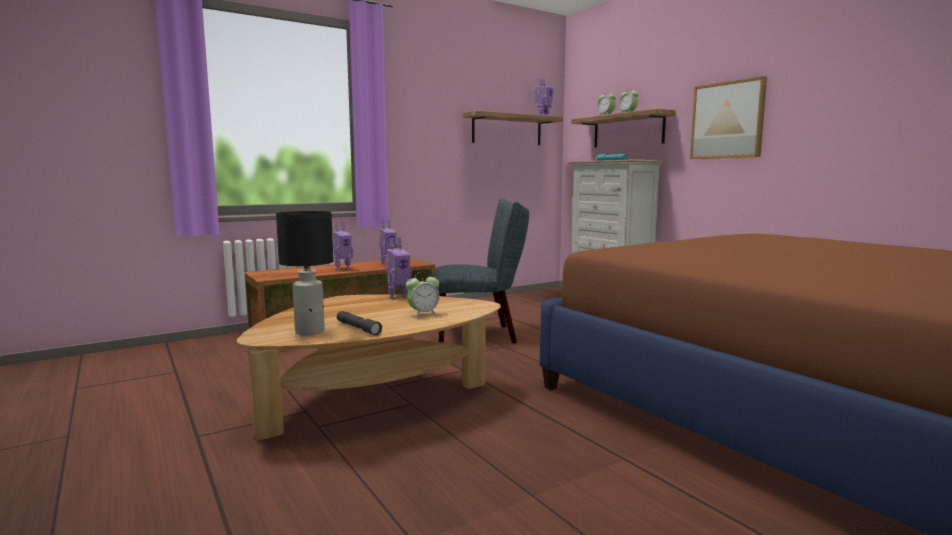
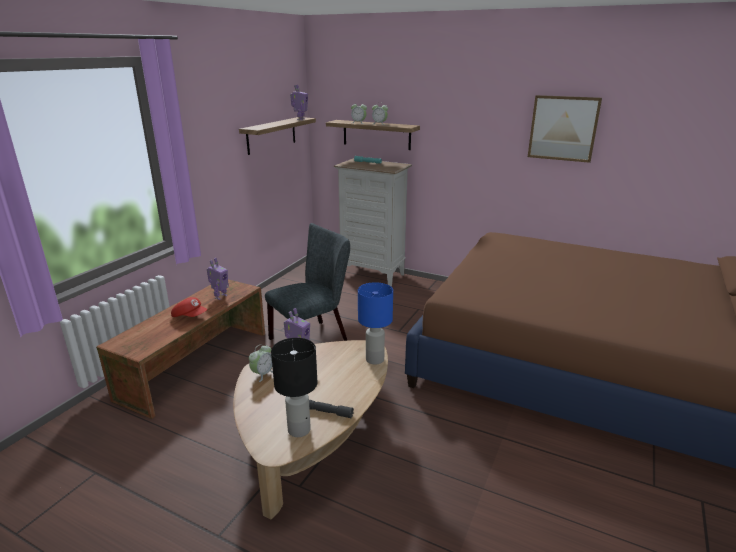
camera: 30 degrees left, 15 degrees up
toy robot [333,222,353,270] -> red cap [171,297,207,317]
alarm clock [406,272,440,318] -> alarm clock moved to [249,344,273,382]
picture [690,76,767,159] -> picture moved to [528,95,602,163]
none -> blue table lamp [358,282,393,365]

